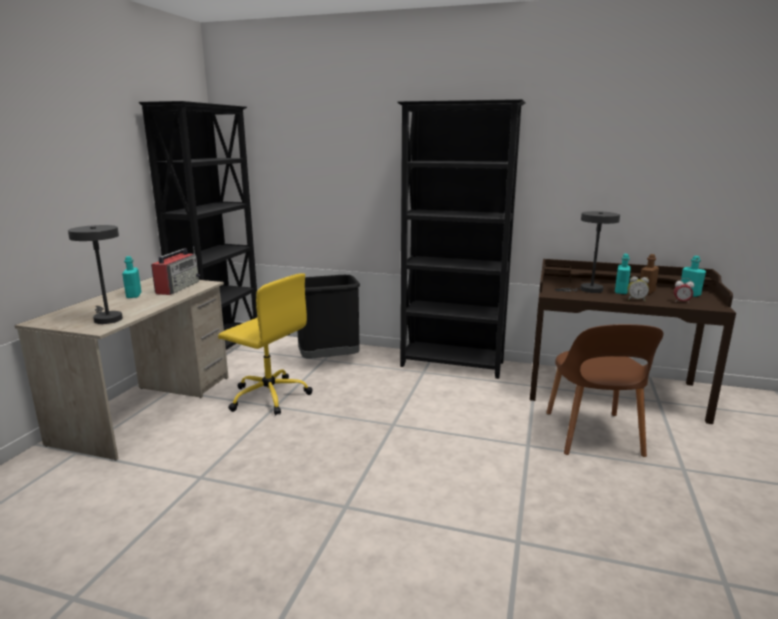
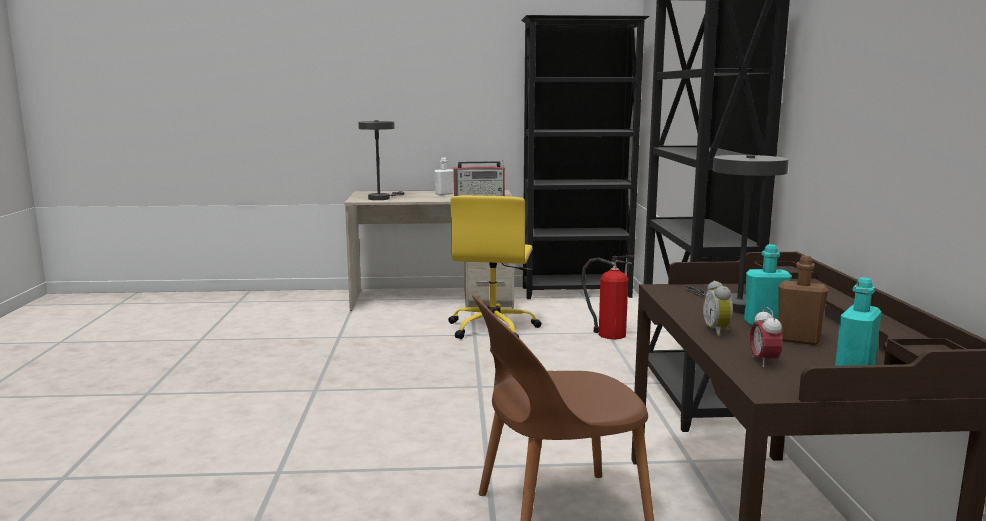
camera: 70 degrees right, 5 degrees down
turquoise bottle [122,256,141,298] -> white bottle [434,157,453,195]
black trash can [297,275,360,359] -> fire extinguisher [581,255,634,340]

